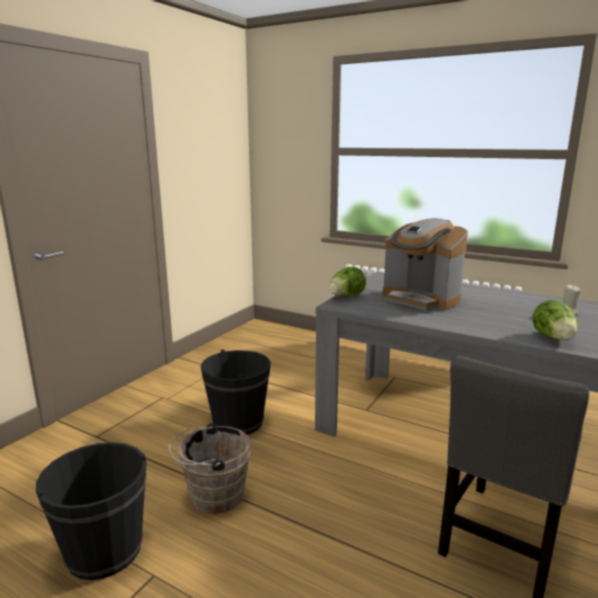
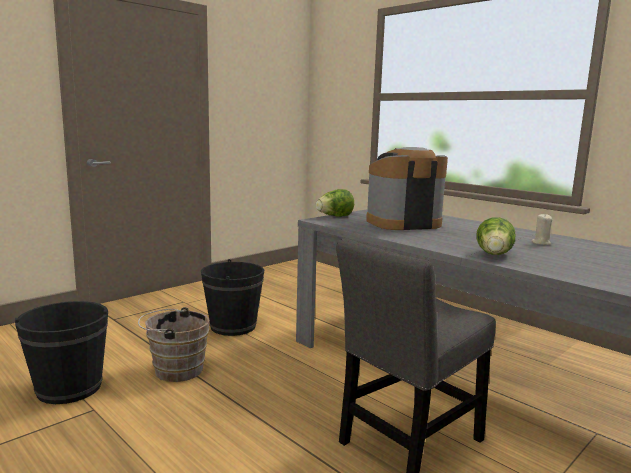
camera: 15 degrees right, 5 degrees down
coffee machine [383,218,468,311] -> coffee machine turned 105 degrees clockwise [366,147,448,230]

